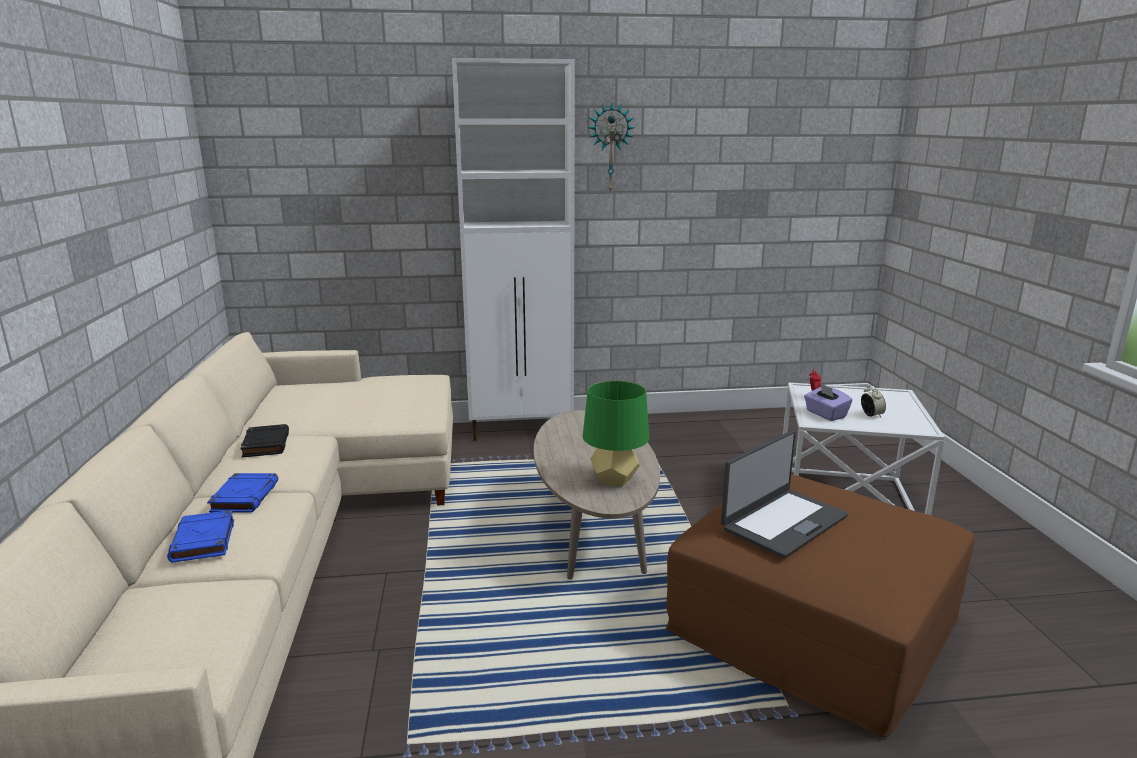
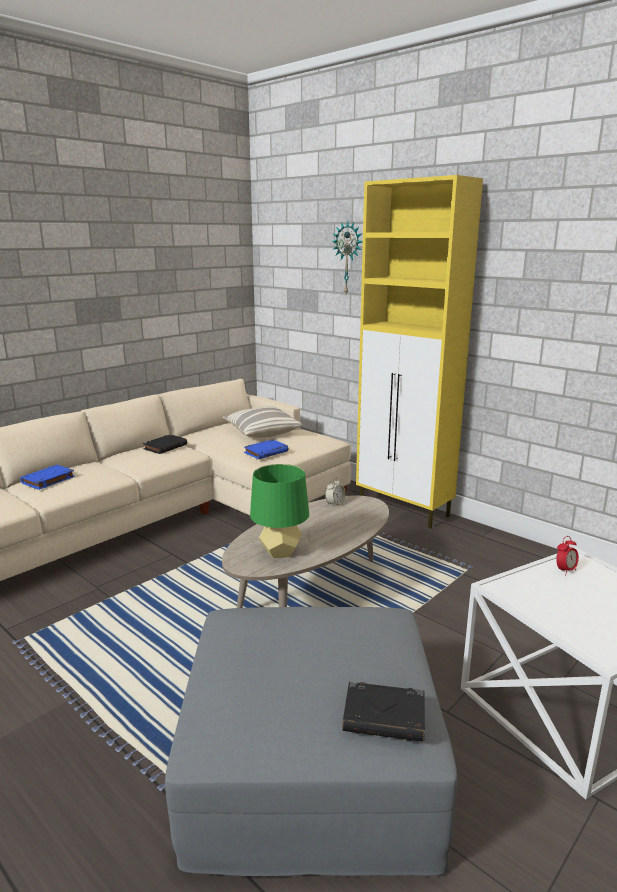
camera: 50 degrees right, 0 degrees up
blue book [207,473,278,512] -> blue book moved to [244,439,288,459]
white cabinet [452,58,575,441] -> yellow cabinet [356,175,483,529]
wall clock [588,102,635,193] -> wall clock moved to [332,221,362,294]
brown ottoman [666,474,975,737] -> grey ottoman [165,607,457,876]
laptop [721,430,848,558] -> none
purple tissue box [804,383,853,421] -> none
alarm clock [861,385,886,418] -> alarm clock moved to [325,478,346,507]
none -> pillow [223,406,303,438]
none -> black book [342,682,425,742]

